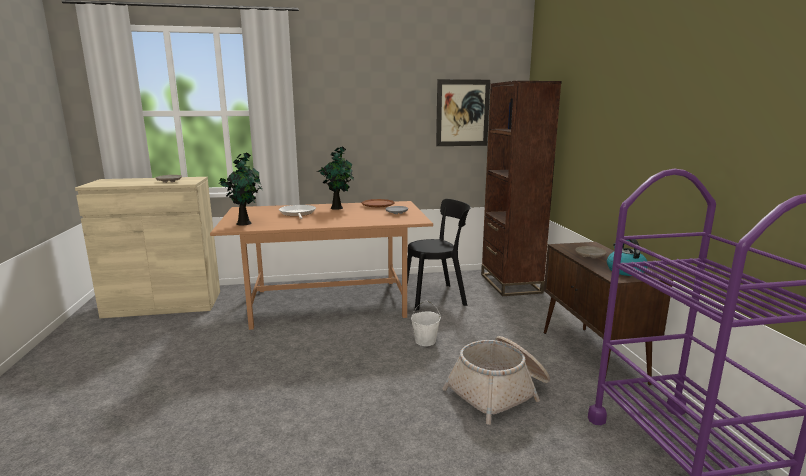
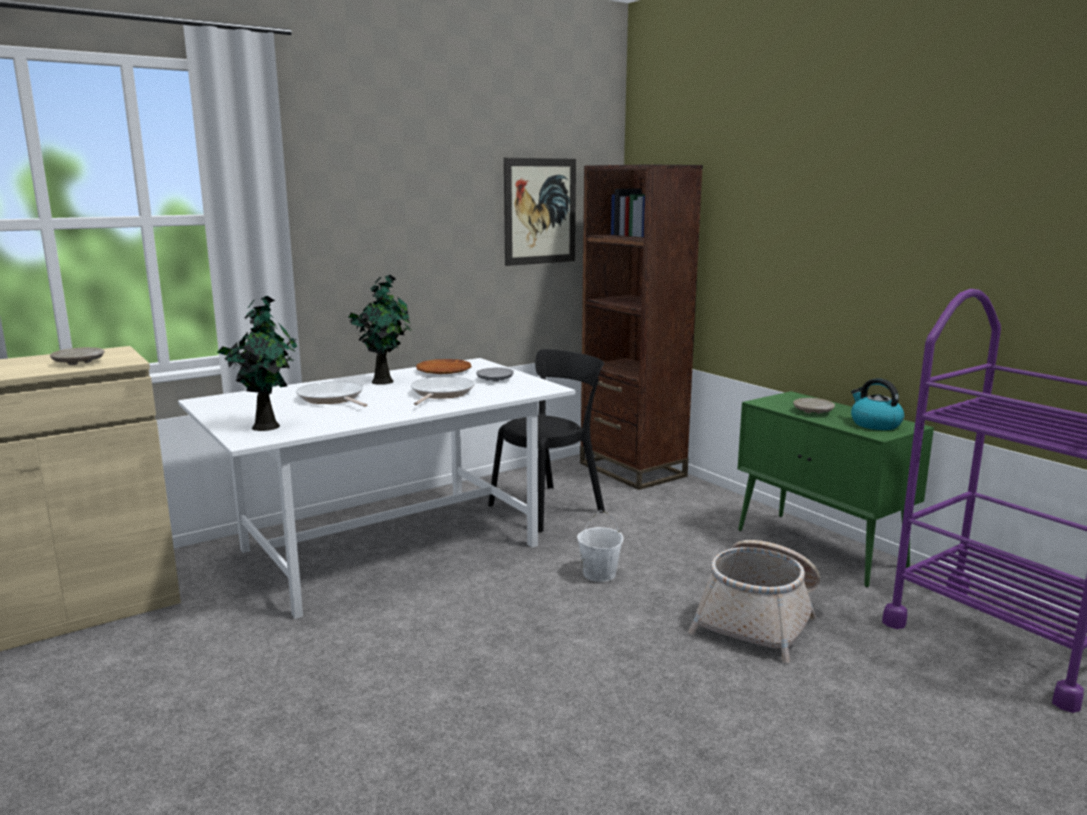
camera: 25 degrees left, 0 degrees up
brown dining table [210,201,433,330] -> white dining table [178,358,575,619]
brown cabinet [544,242,673,386] -> green cabinet [738,391,934,588]
none -> frying pan [411,377,475,405]

